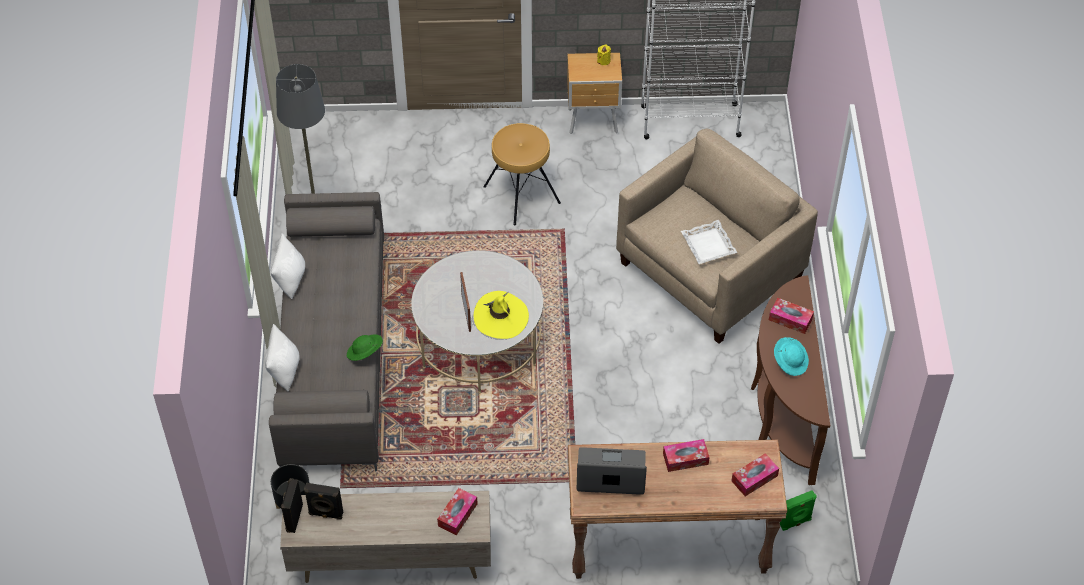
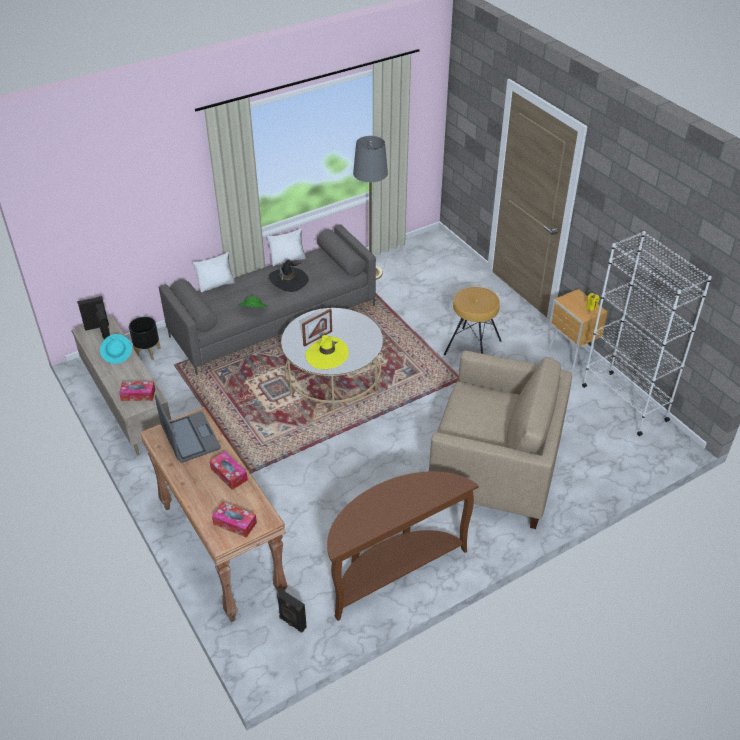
camera: 60 degrees right, 10 degrees down
white tray [681,220,737,264] -> none
tissue box [769,298,814,334] -> none
turquoise hat [774,337,809,376] -> turquoise hat moved to [100,334,132,364]
green speaker [780,490,817,531] -> black speaker [277,589,307,633]
none -> black hat [269,259,309,292]

